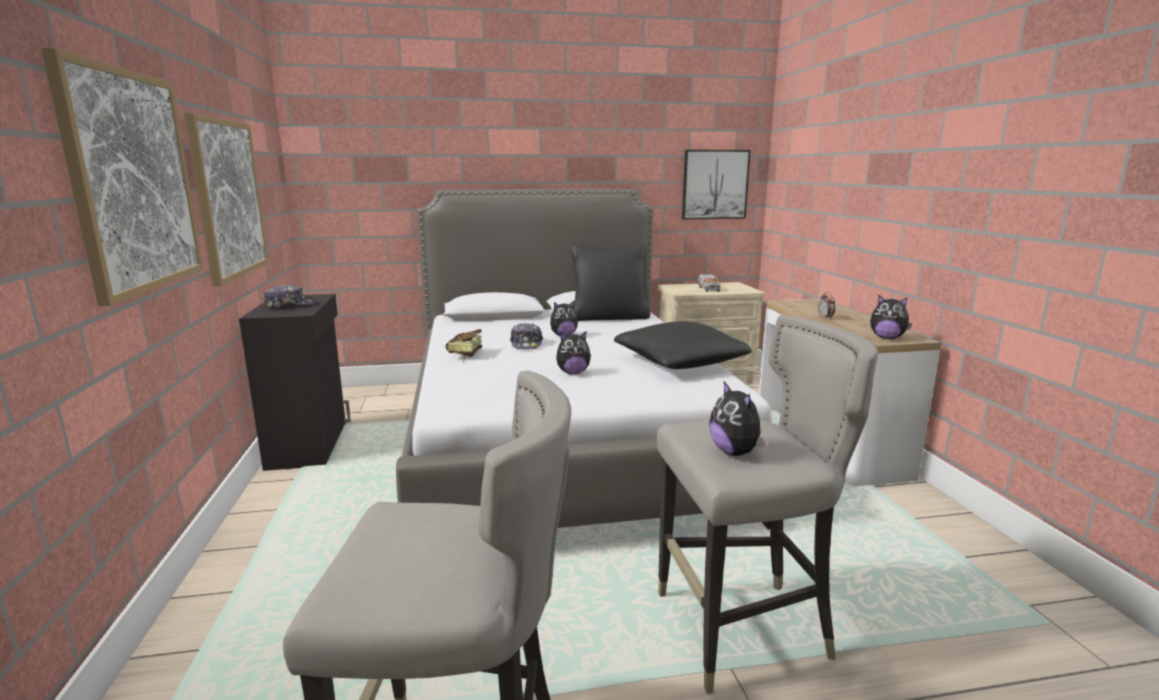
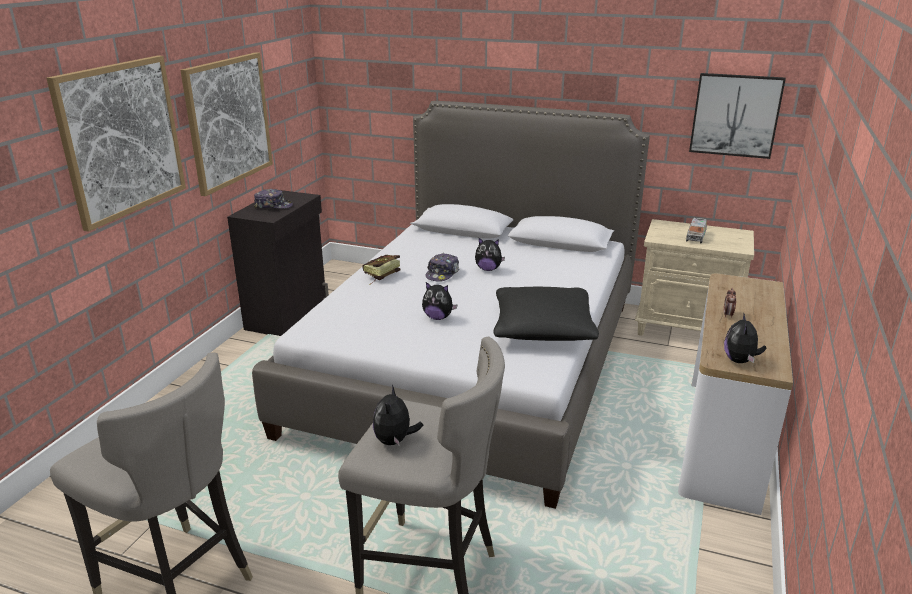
camera: 30 degrees right, 10 degrees up
black pillow [571,244,651,321] -> none
plush toy [870,295,912,339] -> plush toy turned 45 degrees clockwise [724,312,766,363]

